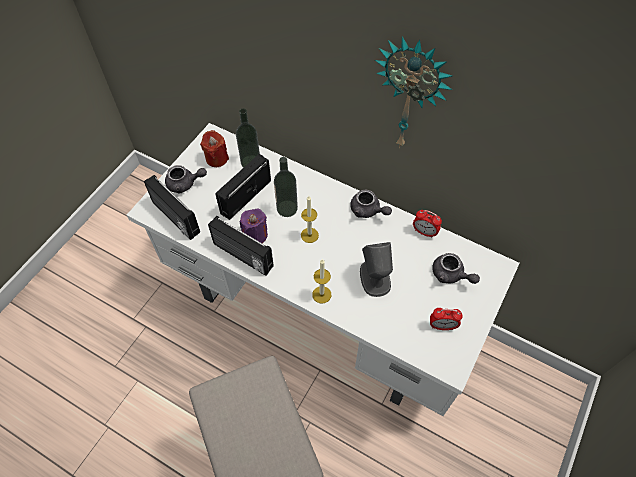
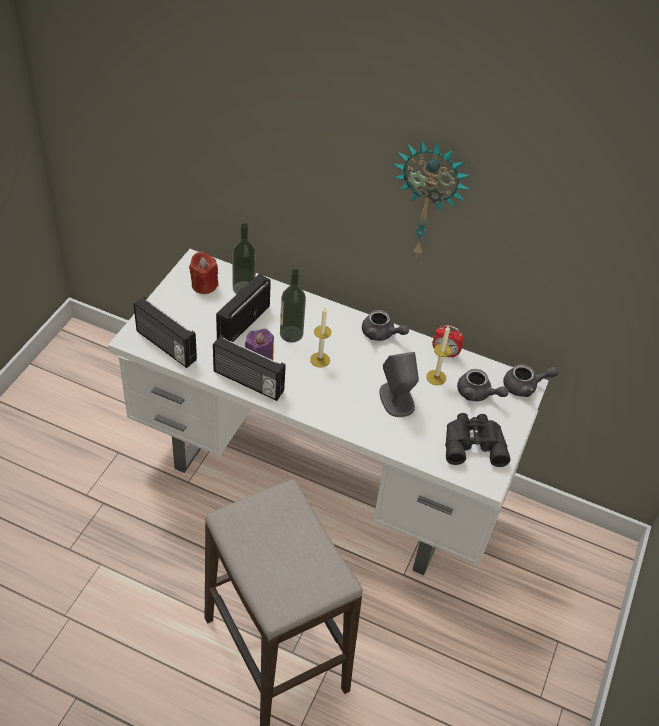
camera: 10 degrees left, 10 degrees down
grey teapot [165,165,207,193] -> grey teapot moved to [503,364,559,397]
candle [312,259,331,303] -> candle moved to [426,325,452,385]
alarm clock [430,308,463,330] -> black binoculars [445,413,511,467]

